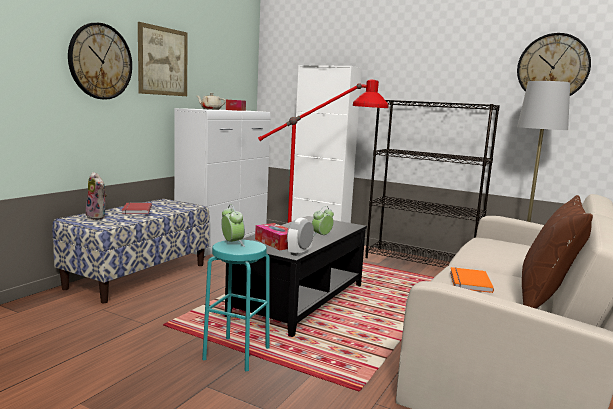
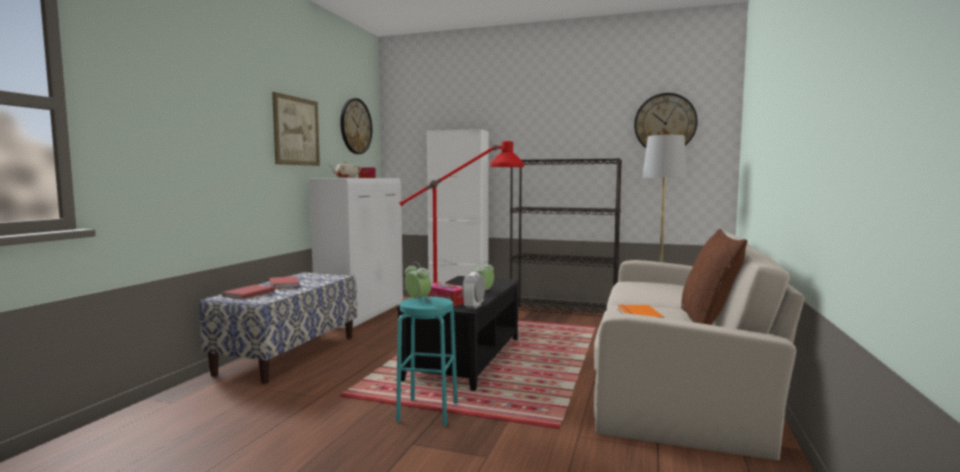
camera: 10 degrees left, 5 degrees down
wall clock [68,23,132,99] -> wall clock moved to [340,98,372,154]
plush toy [86,172,107,220] -> red book [221,285,275,299]

